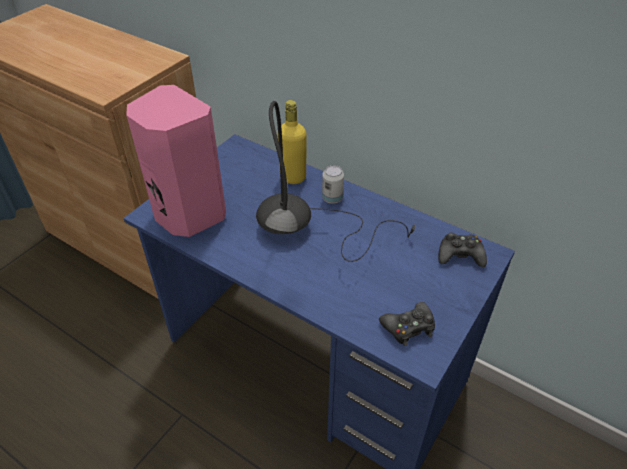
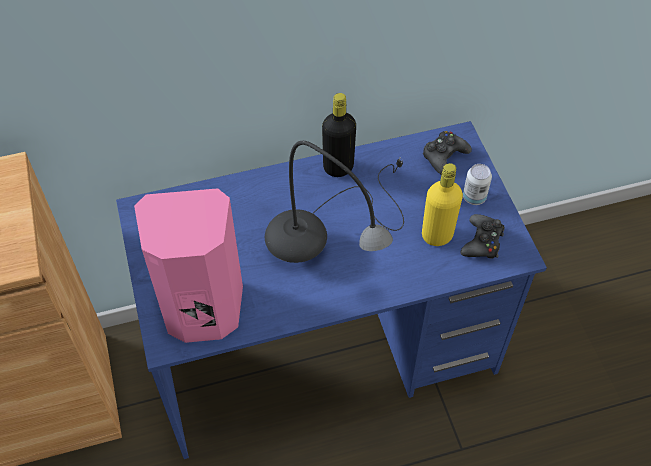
camera: 50 degrees left, 10 degrees up
yellow bottle [277,100,307,184] -> yellow bottle moved to [422,163,463,246]
can [322,165,344,204] -> can moved to [463,164,492,205]
none -> black bottle [322,93,356,177]

